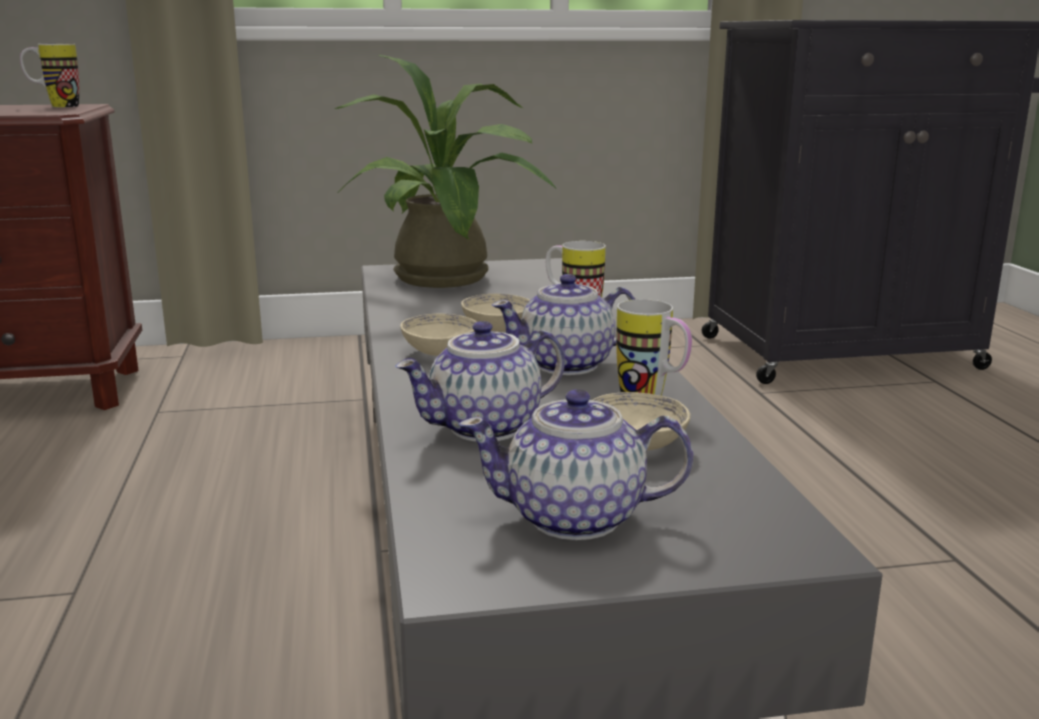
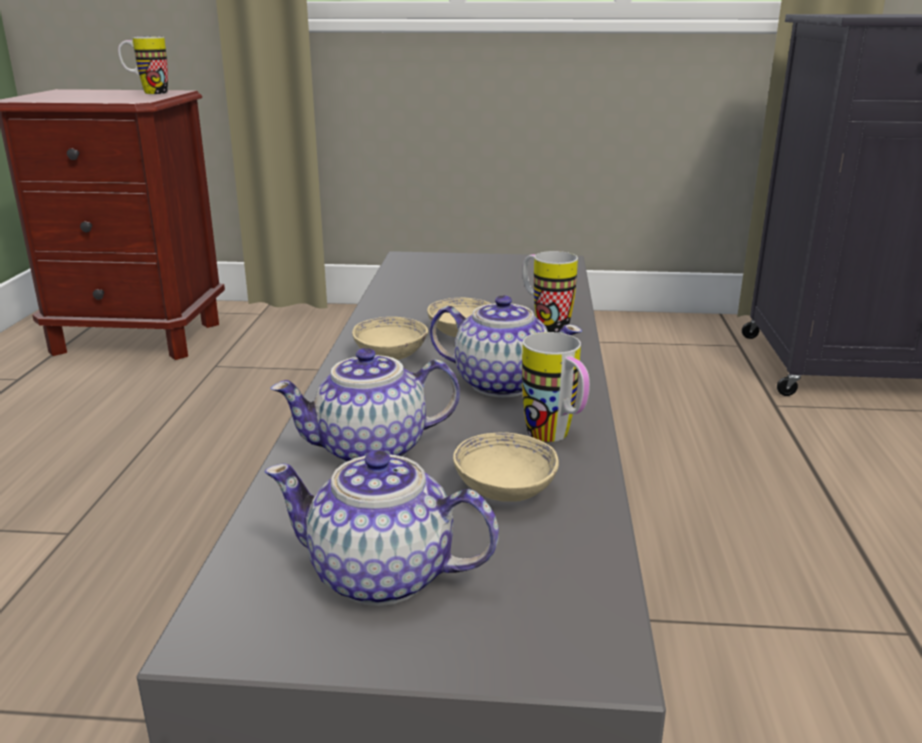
camera: 15 degrees right, 5 degrees up
potted plant [335,55,556,288] -> none
teapot [491,274,636,375] -> teapot turned 150 degrees counterclockwise [430,295,582,397]

